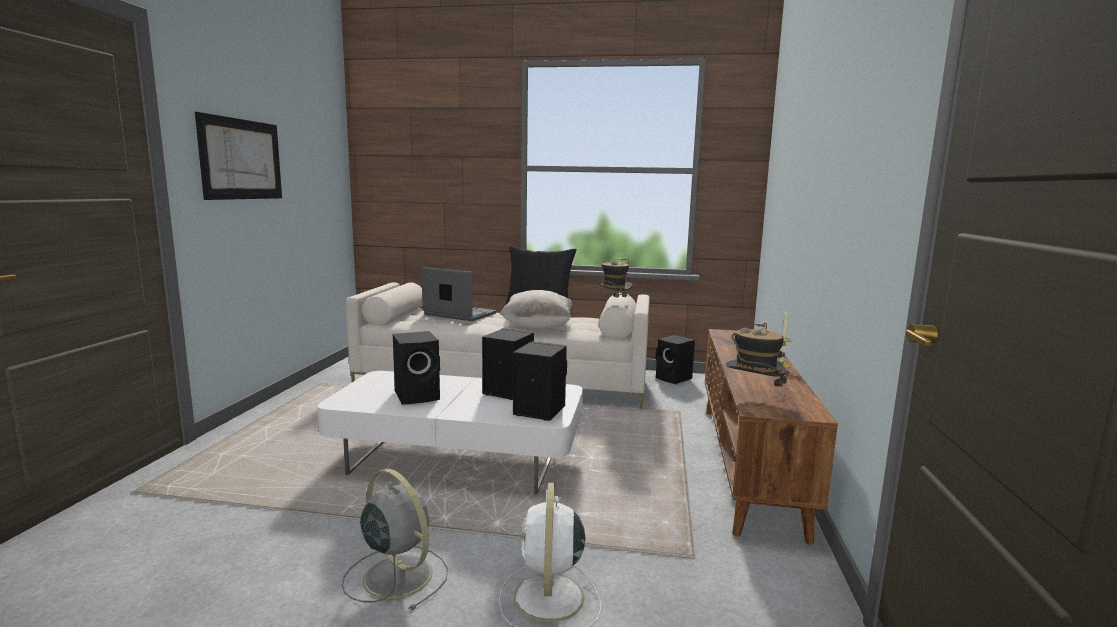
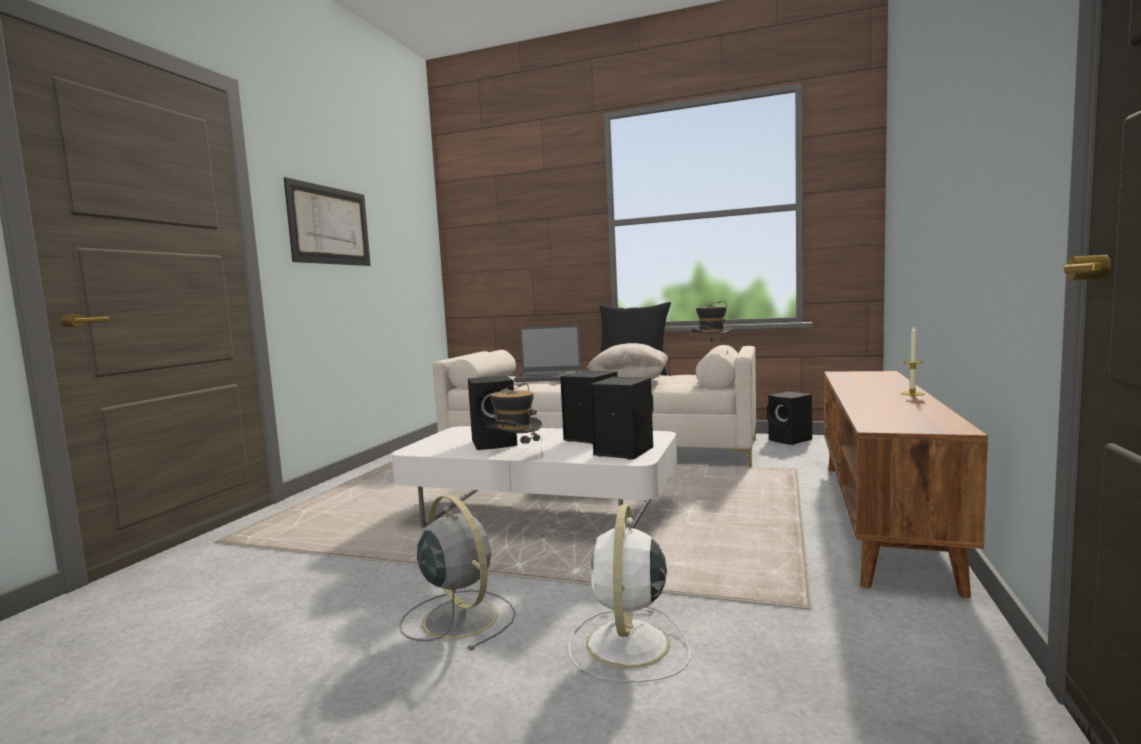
camera: 10 degrees right, 5 degrees down
laptop [421,267,497,321] -> laptop turned 150 degrees clockwise [514,325,581,382]
hat [726,323,789,398] -> hat moved to [486,383,542,455]

